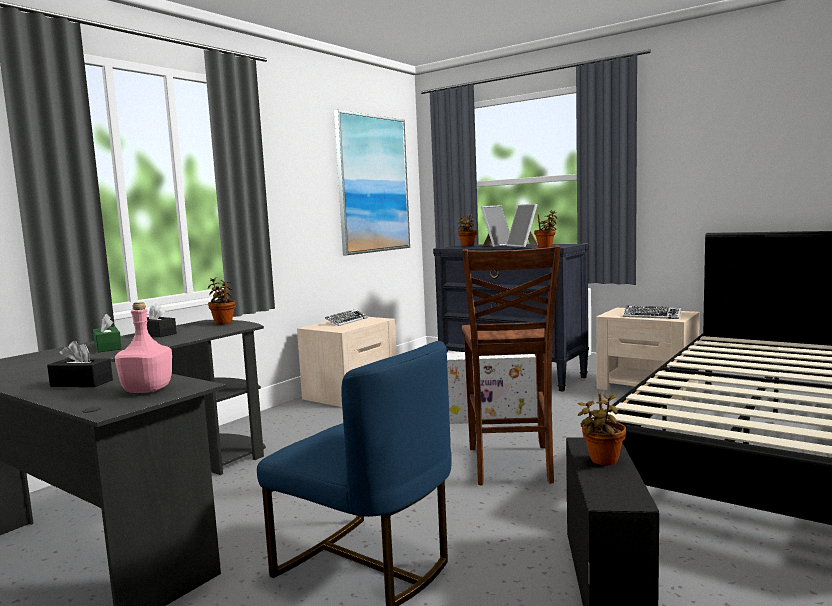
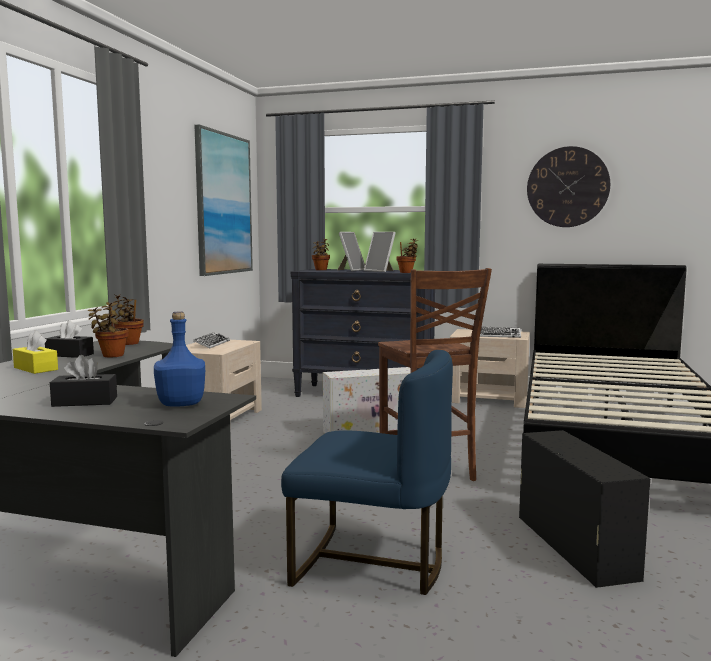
camera: 20 degrees left, 0 degrees up
green tissue box [93,314,122,352] -> yellow tissue box [13,331,58,374]
pink bottle [115,302,172,393] -> blue bottle [154,311,205,407]
potted plant [578,393,626,465] -> potted plant moved to [88,302,129,357]
none -> wall clock [527,146,610,227]

